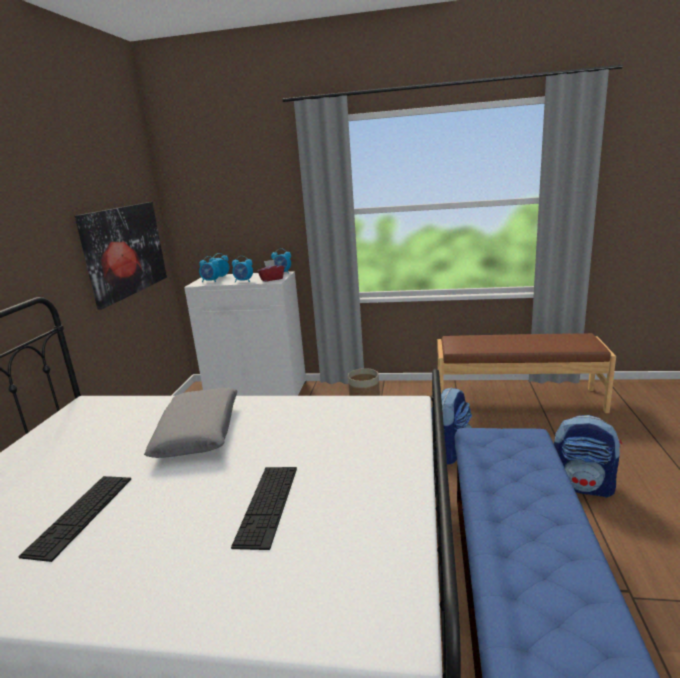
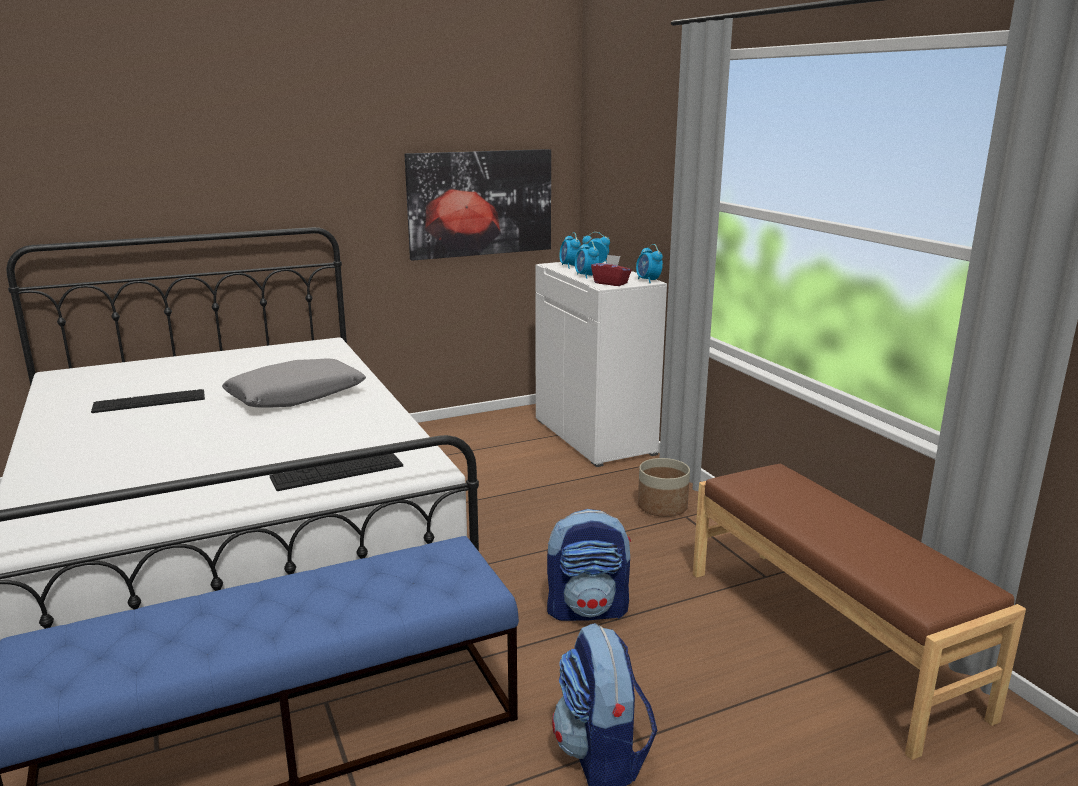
camera: 55 degrees right, 0 degrees up
keyboard [231,467,297,550] -> keyboard moved to [270,453,403,491]

